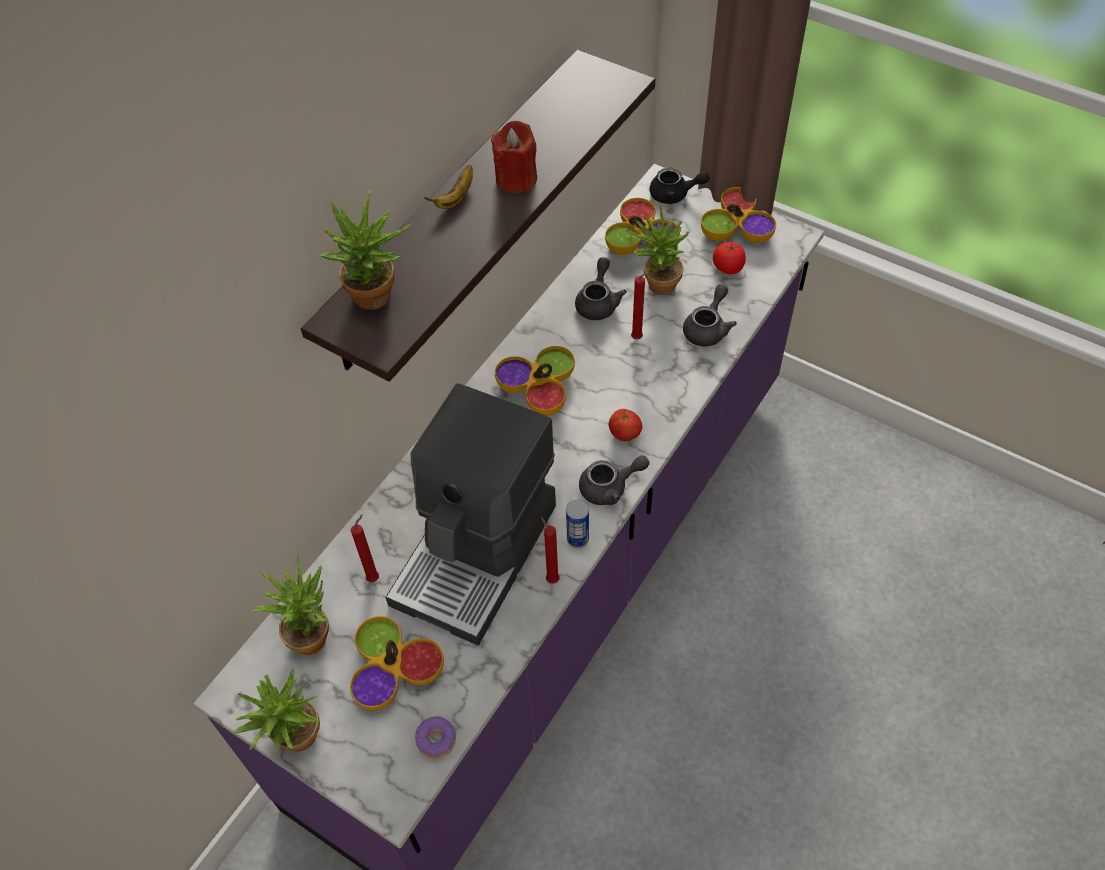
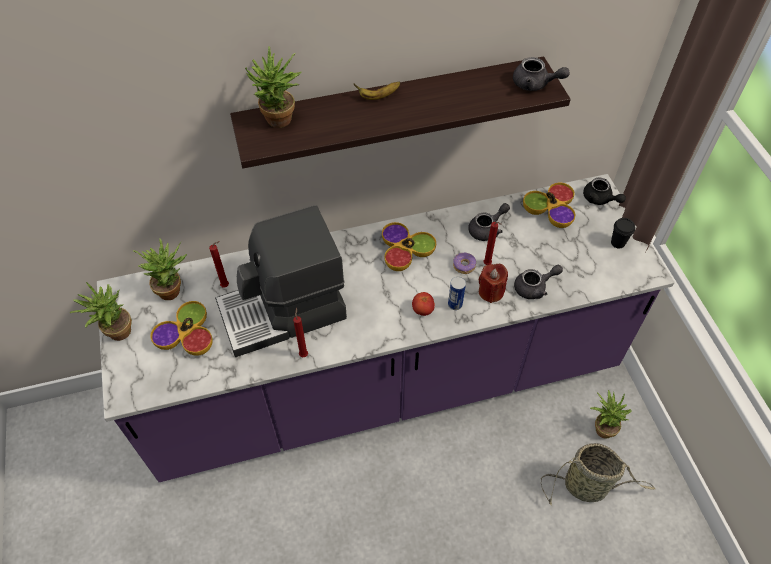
camera: 40 degrees right, 0 degrees up
donut [415,716,456,758] -> donut moved to [453,253,476,274]
red candle [491,121,537,193] -> red candle moved to [479,264,508,303]
can [566,500,589,548] -> can moved to [448,277,466,310]
grey teapot [579,455,649,505] -> grey teapot moved to [513,57,570,91]
potted plant [626,207,691,295] -> potted plant moved to [590,390,631,439]
bowl [701,187,776,243] -> black cup [611,218,635,249]
tomato [713,242,746,274] -> none
none -> basket [541,443,655,506]

